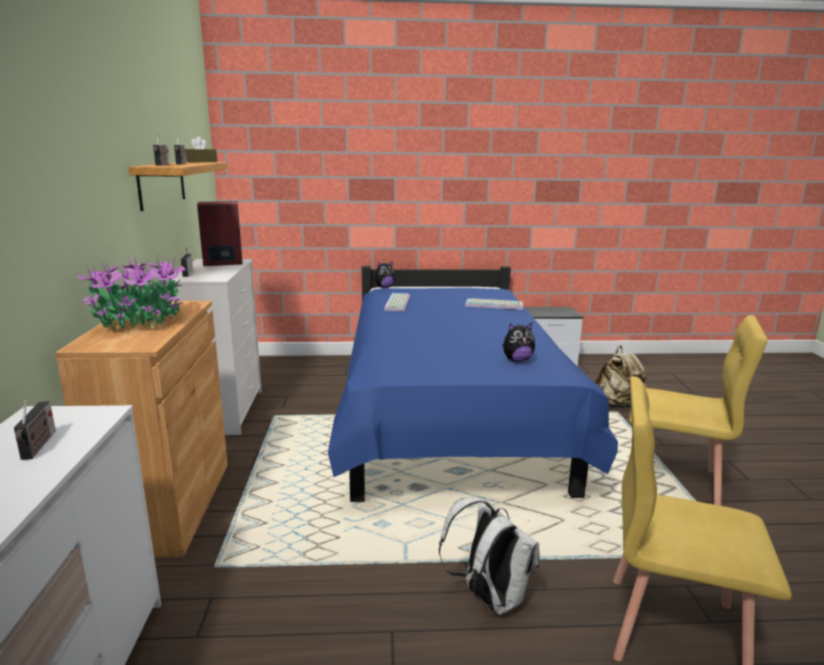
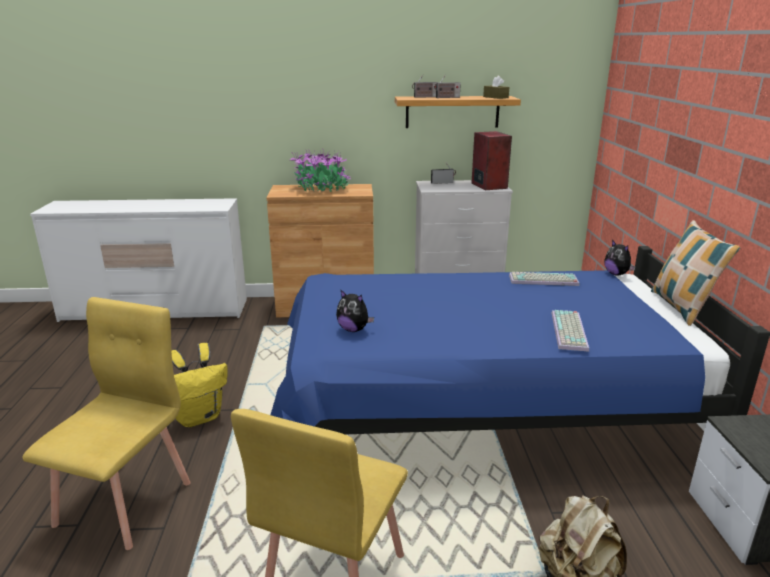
camera: 90 degrees right, 5 degrees up
radio [14,400,56,460] -> none
white backpack [439,497,540,615] -> yellow backpack [172,343,228,427]
plush toy [502,323,535,362] -> plush toy turned 45 degrees counterclockwise [336,290,374,332]
none -> pillow [651,220,740,326]

